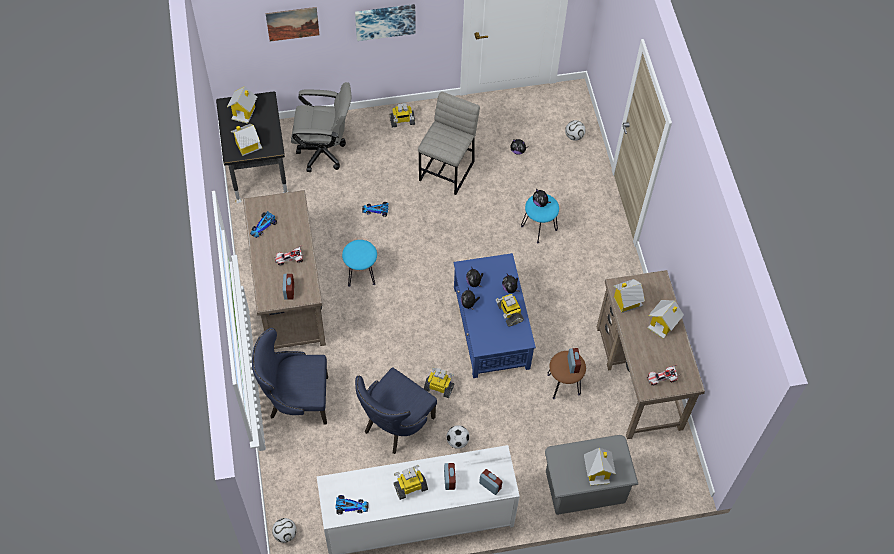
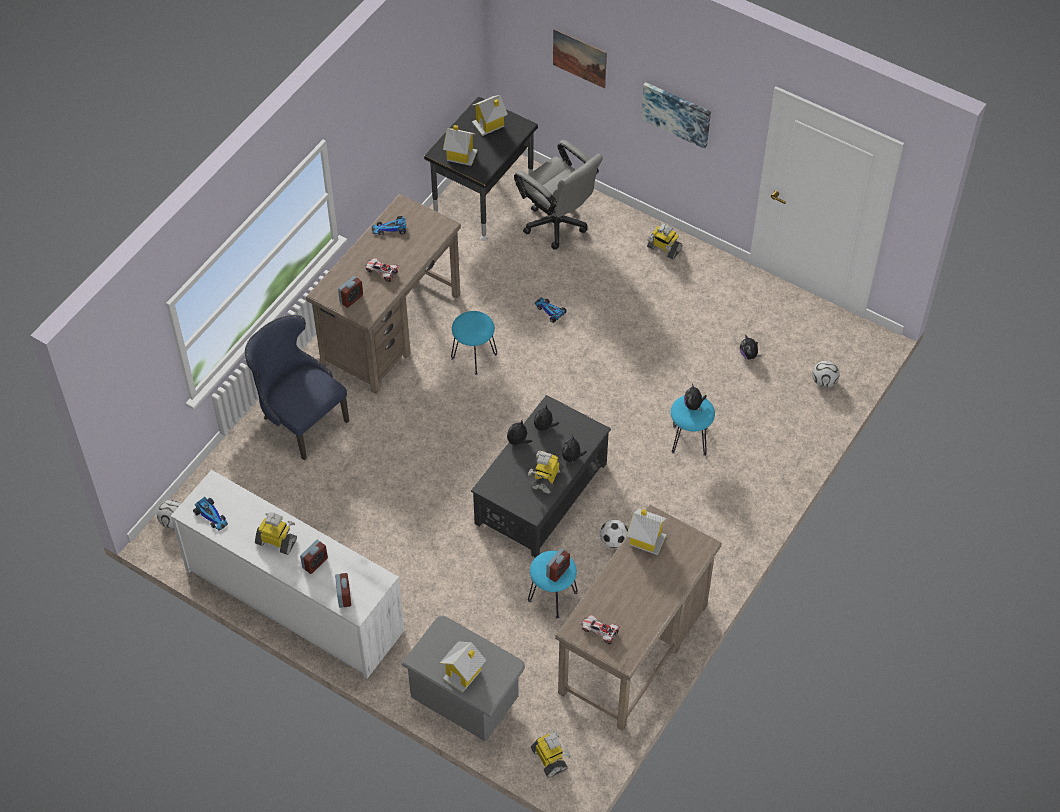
camera: 45 degrees right, 5 degrees down
blue chair [355,368,437,454] -> none
grey chair [418,92,480,195] -> none
toy robot [424,367,454,398] -> toy robot moved to [531,730,571,778]
football [447,425,469,449] -> football moved to [600,519,628,548]
blue coffee table [454,253,536,378] -> black coffee table [471,395,611,558]
brown stool [547,351,586,399] -> turquoise stool [528,551,578,619]
toy house [648,300,684,339] -> none

